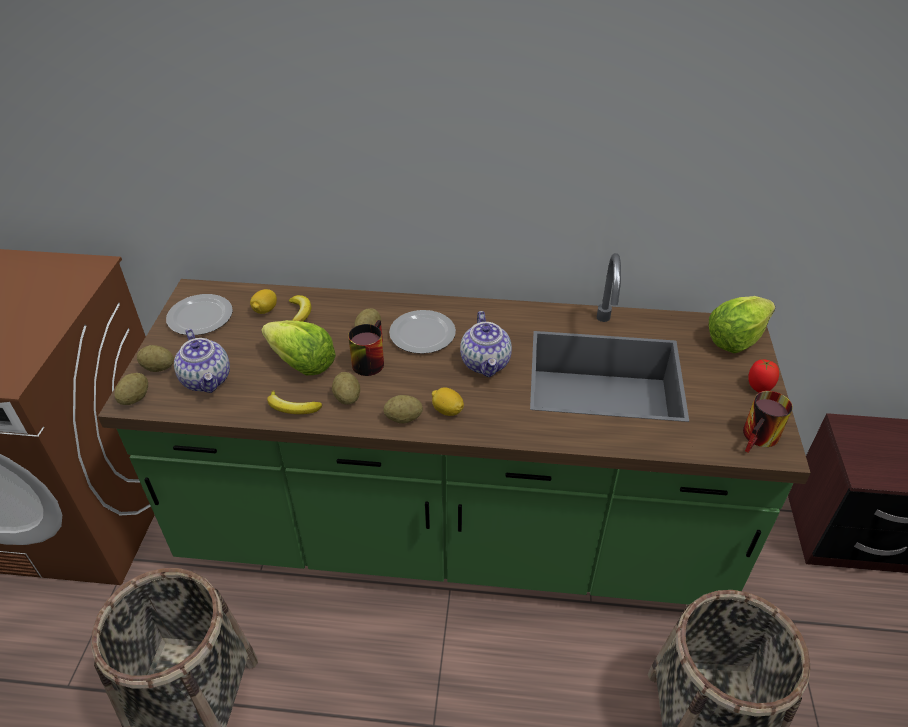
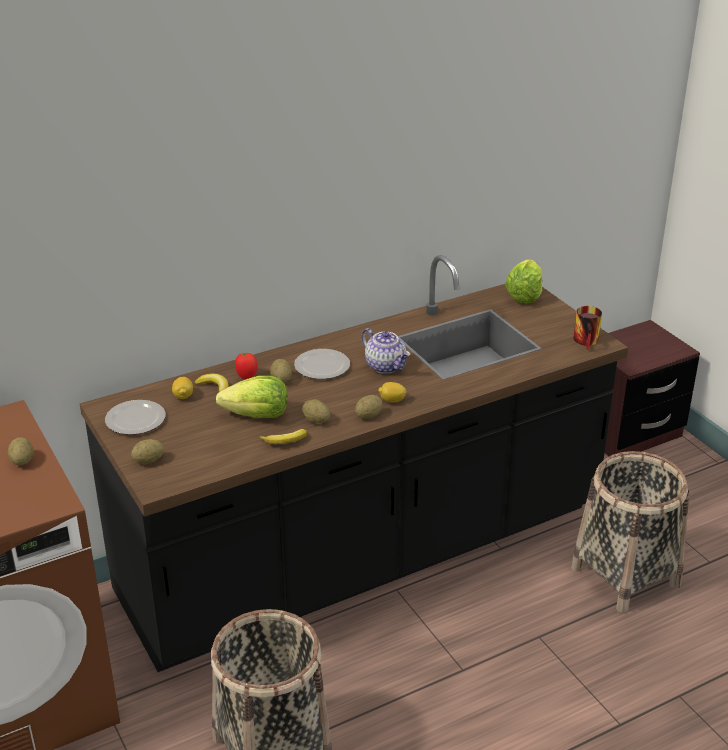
camera: 35 degrees left, 10 degrees down
green counter [98,253,811,605] -> black counter [80,255,628,672]
potato [114,373,148,405] -> potato moved to [8,437,34,465]
teapot [174,329,230,393] -> none
mug [348,320,384,376] -> none
tomato [748,359,779,393] -> tomato moved to [235,353,257,379]

